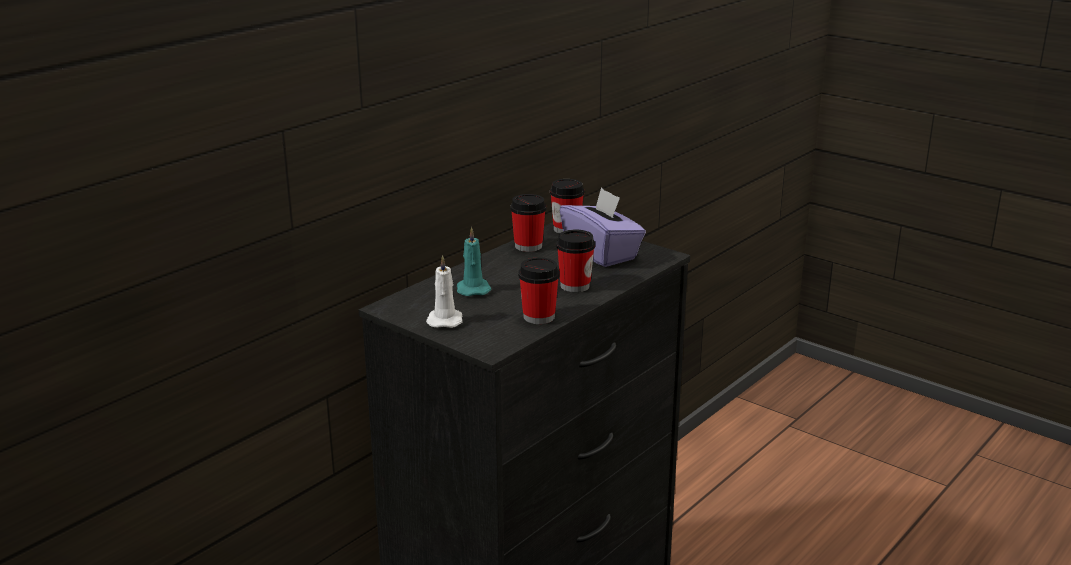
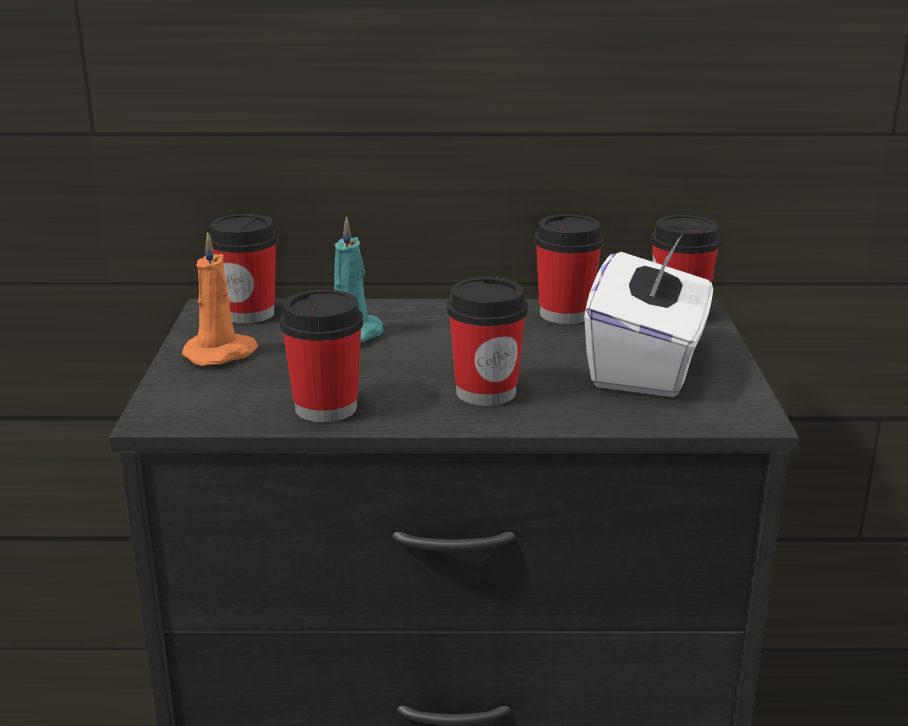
camera: 50 degrees right, 0 degrees up
white candle [426,255,462,328] -> orange candle [181,233,258,366]
purple tissue box [560,187,646,267] -> white tissue box [584,234,713,397]
none -> cup [209,214,278,324]

